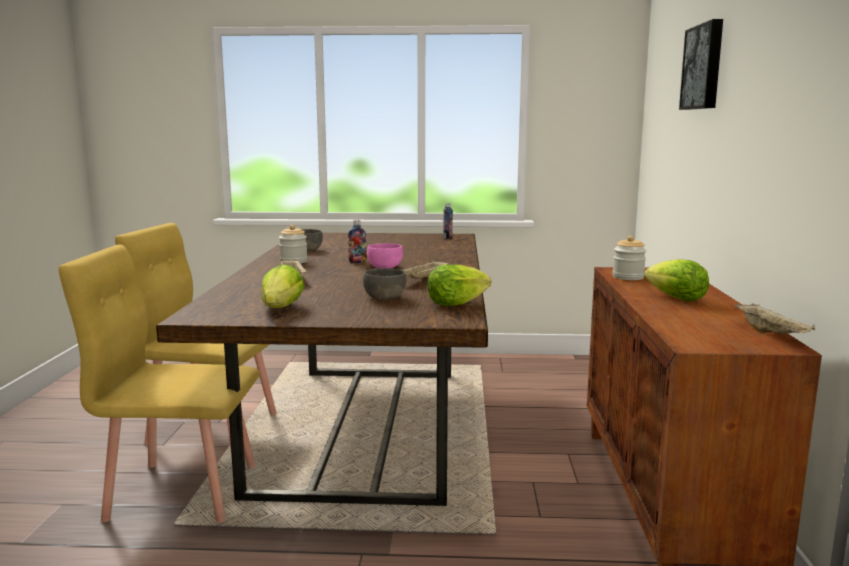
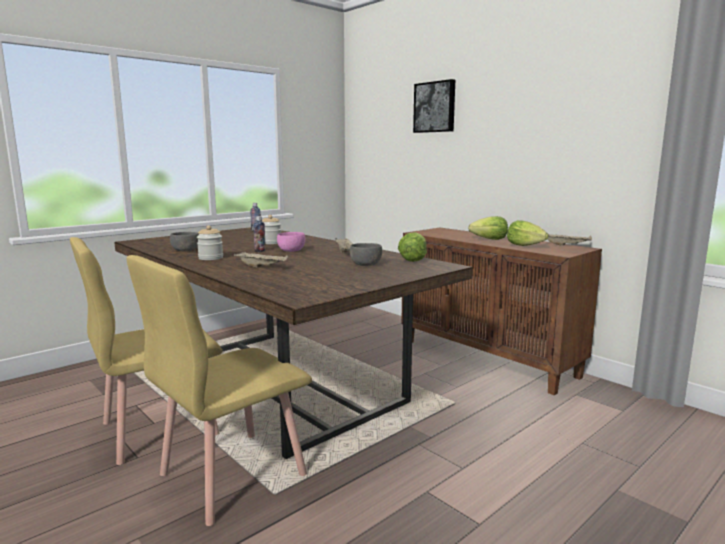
camera: 45 degrees left, 0 degrees up
lettuce [261,264,305,308] -> lettuce moved to [507,220,548,246]
jar [612,236,646,280] -> jar moved to [262,215,281,244]

